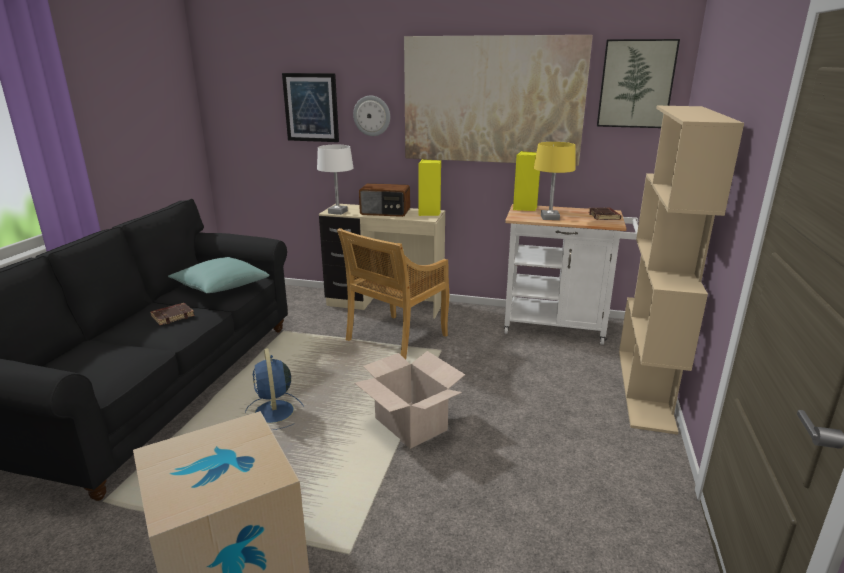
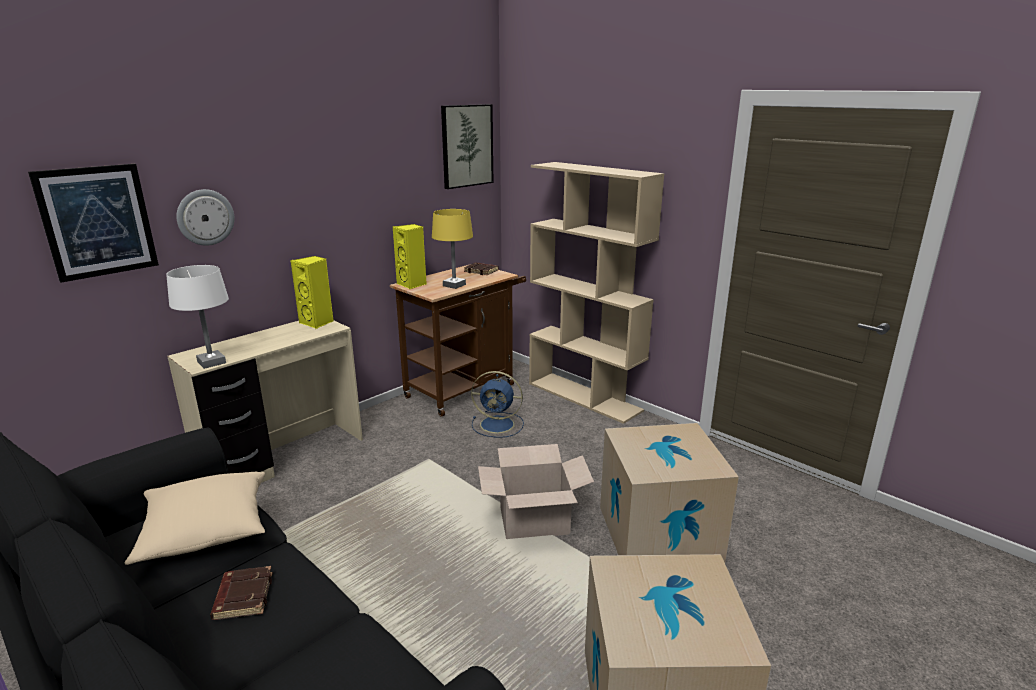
camera: 60 degrees left, 0 degrees up
turquoise pillow [168,257,270,293] -> beige pillow [125,472,265,565]
blue fan [245,348,304,430] -> blue fan moved to [471,371,524,438]
beige chair [337,228,449,360] -> none
radio [359,183,410,217] -> none
picture [404,35,593,166] -> none
white cart [504,204,638,345] -> brown cart [390,265,526,417]
none -> cardboard box [600,423,739,563]

